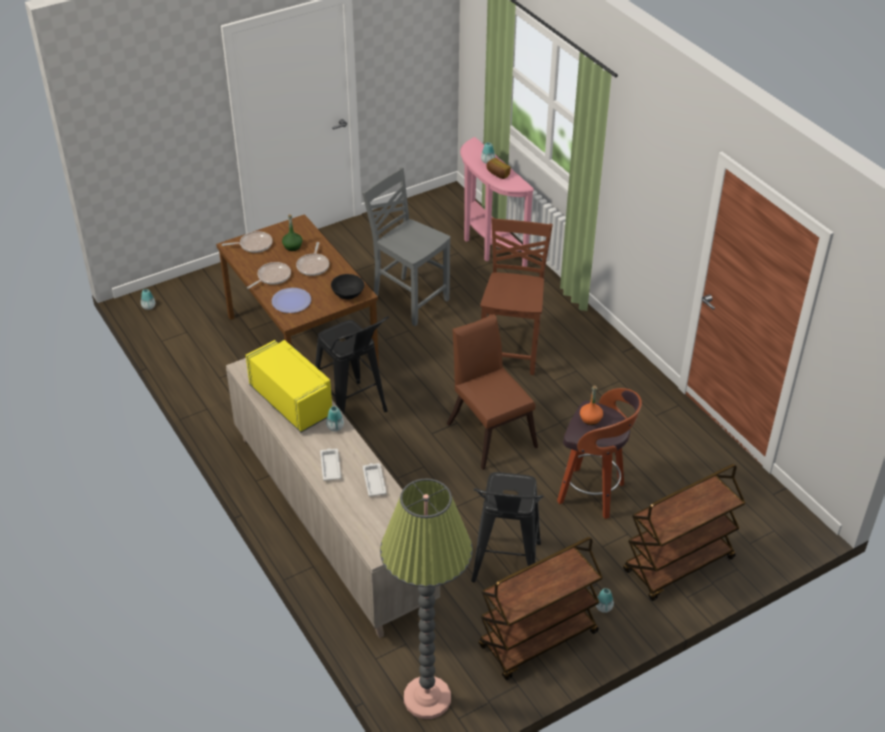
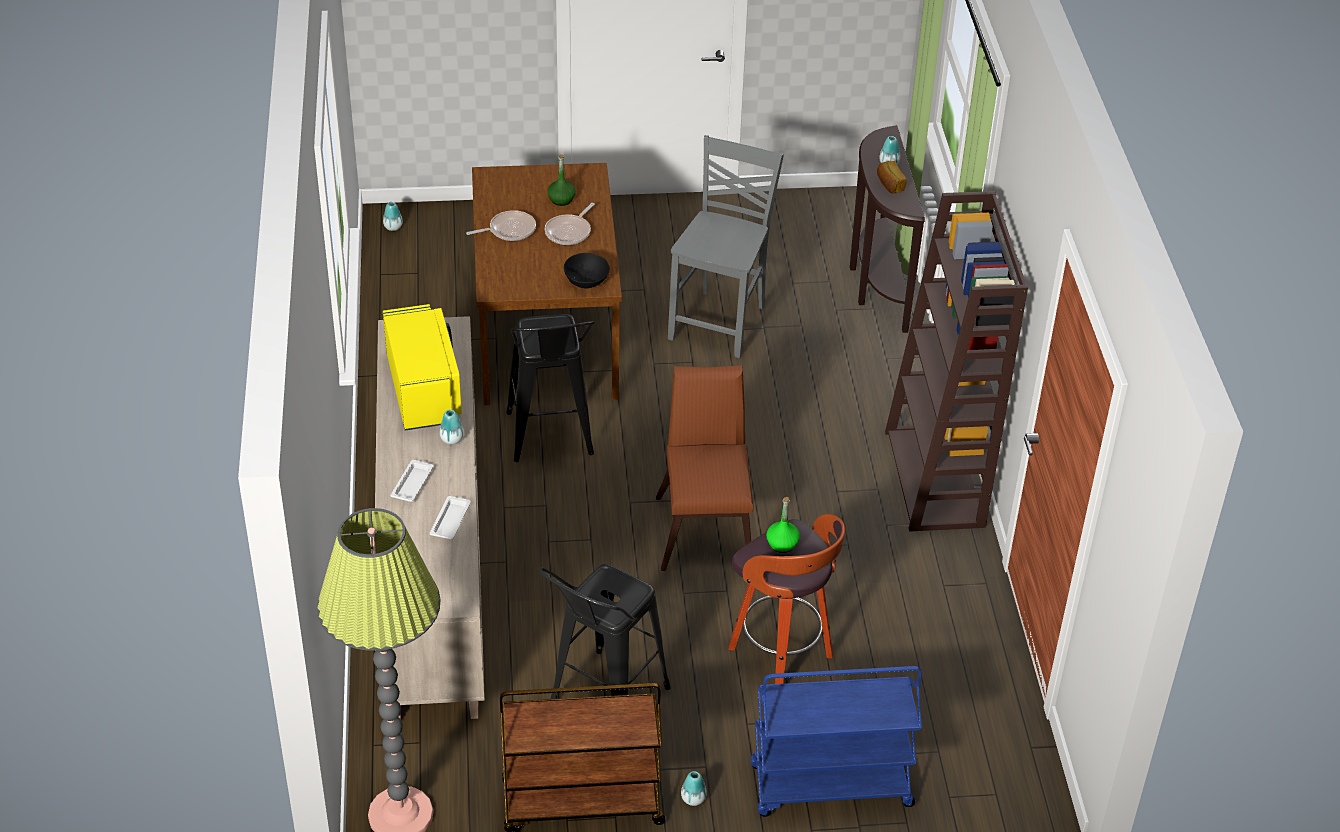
camera: 25 degrees right, 0 degrees up
frying pan [222,231,273,253] -> none
plate [272,288,311,313] -> none
grey chair [362,167,450,326] -> grey chair turned 45 degrees clockwise [668,135,784,358]
pink console table [460,137,534,267] -> brown console table [850,125,925,333]
brown chair [480,218,553,375] -> none
orange bottle [580,386,603,425] -> green bottle [766,497,800,553]
brown cart [623,464,745,601] -> blue cart [751,666,922,817]
none -> brown bookcase [885,191,1028,532]

